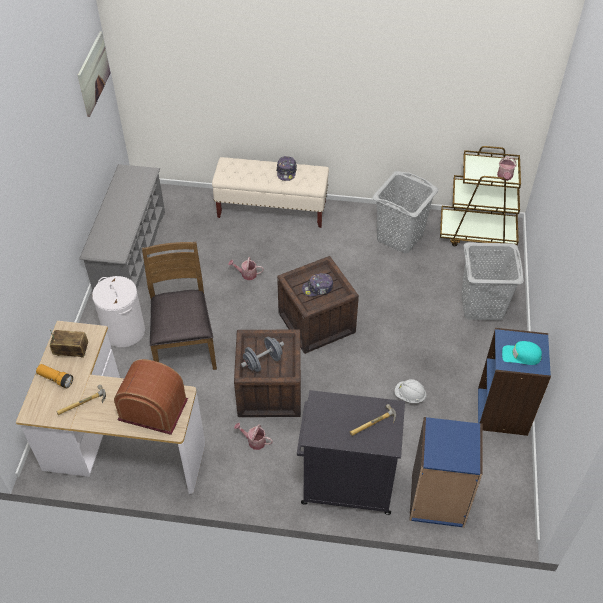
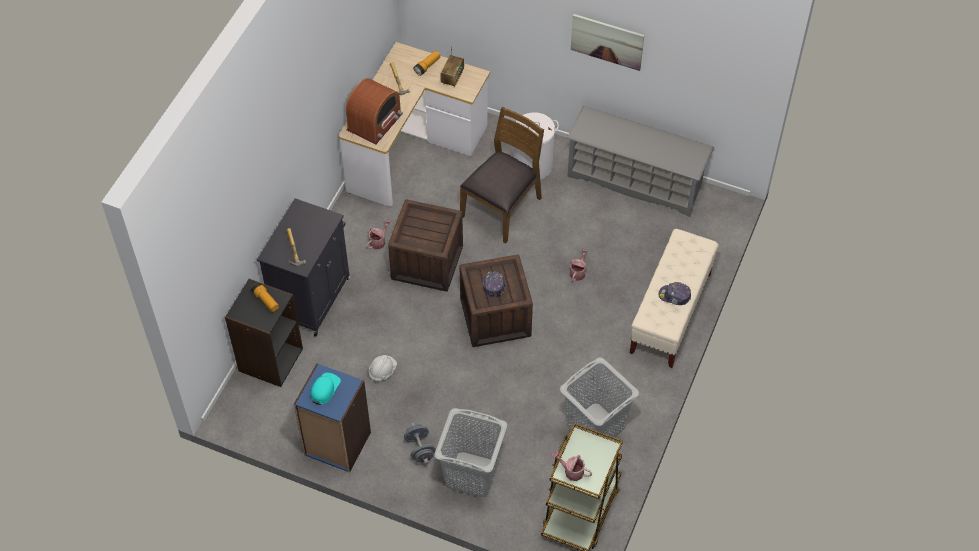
camera: 105 degrees right, 5 degrees up
picture [78,32,110,117] -> picture moved to [571,14,644,71]
brown chair [142,242,217,370] -> brown chair turned 60 degrees counterclockwise [460,107,544,244]
grey dumbbell [241,337,284,372] -> grey dumbbell moved to [404,423,436,464]
blue bookcase [409,417,483,528] -> black bookcase [225,279,303,387]
none -> flashlight [251,282,279,312]

